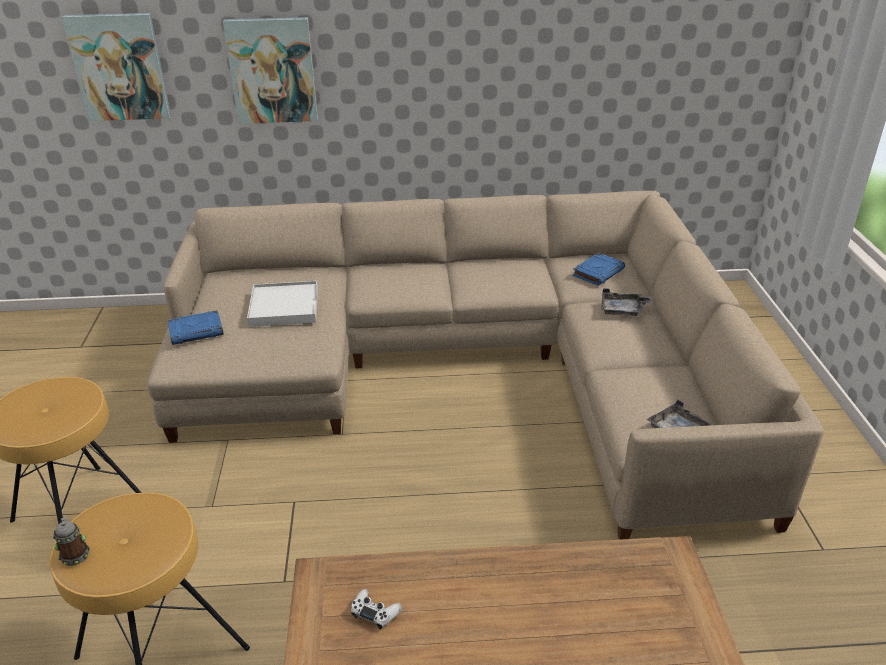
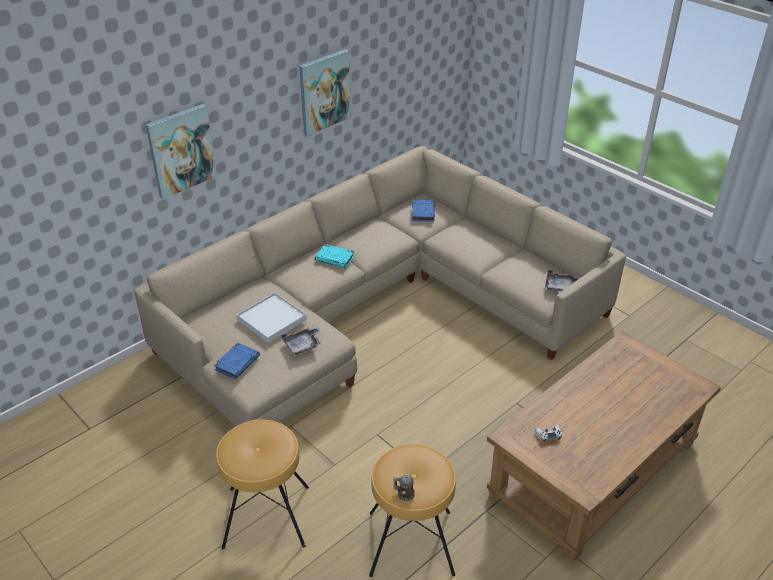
camera: 40 degrees left, 5 degrees up
picture [62,13,171,121] -> picture moved to [299,49,351,136]
grey tray [602,288,653,316] -> grey tray moved to [282,327,321,355]
none -> turquoise book [315,244,355,268]

